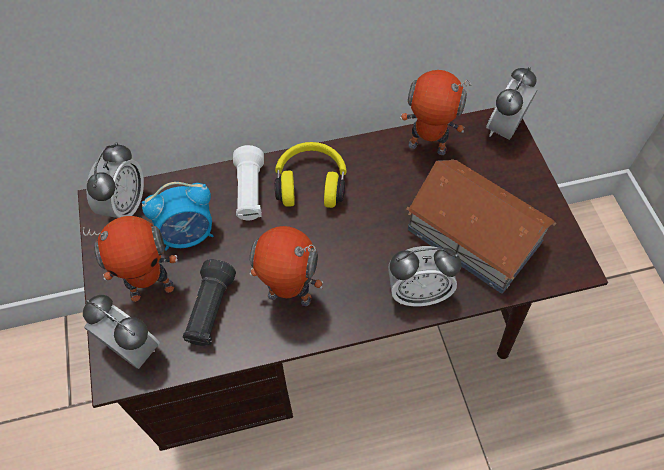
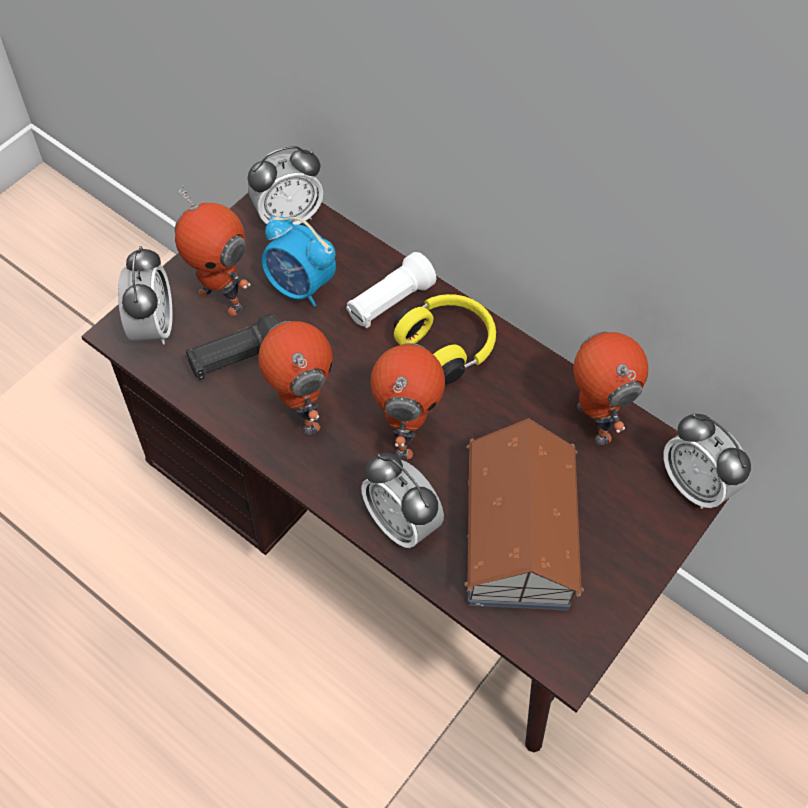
camera: 50 degrees right, 0 degrees up
alarm clock [486,67,538,140] -> alarm clock turned 120 degrees counterclockwise [663,413,751,509]
none -> toy robot [370,343,445,459]

